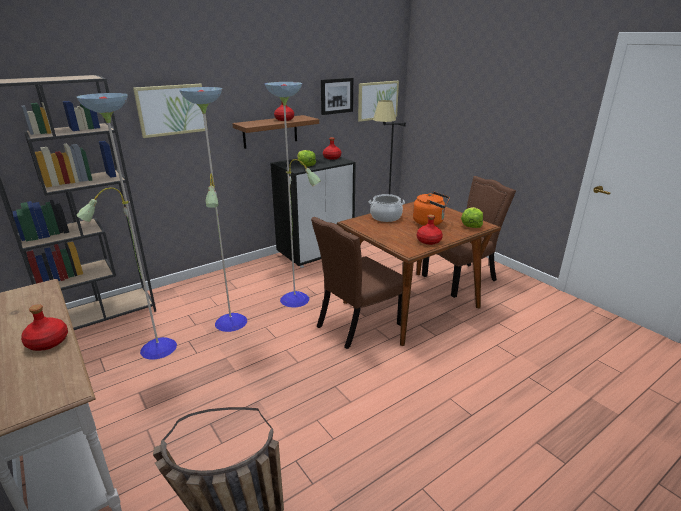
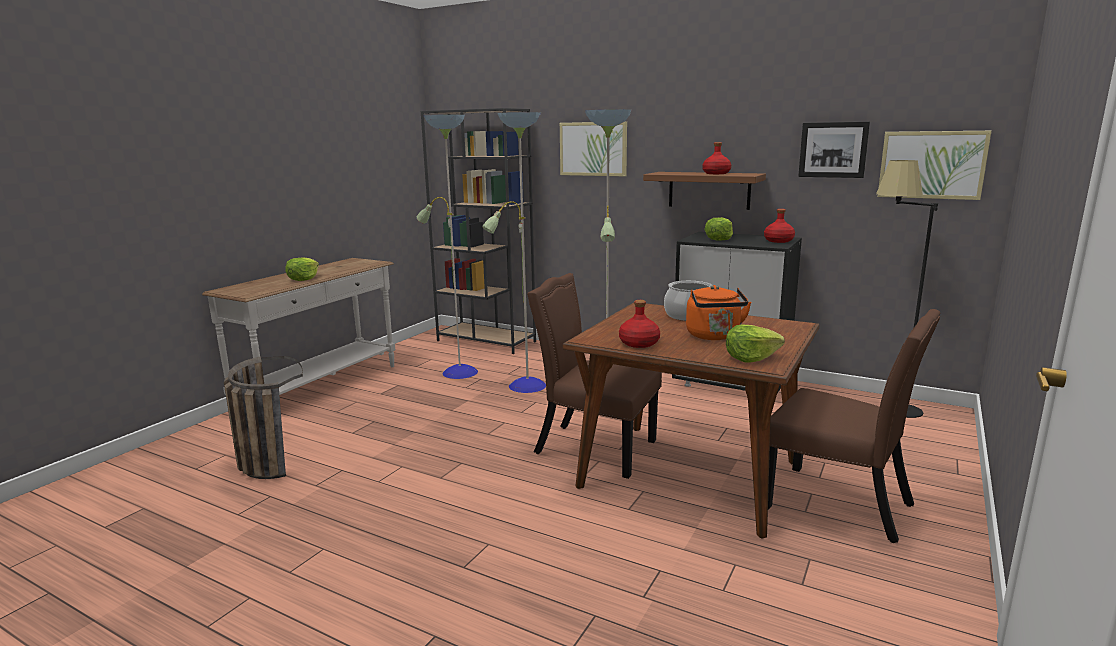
camera: 65 degrees right, 10 degrees down
red bottle [21,304,68,351] -> lettuce [285,257,319,281]

